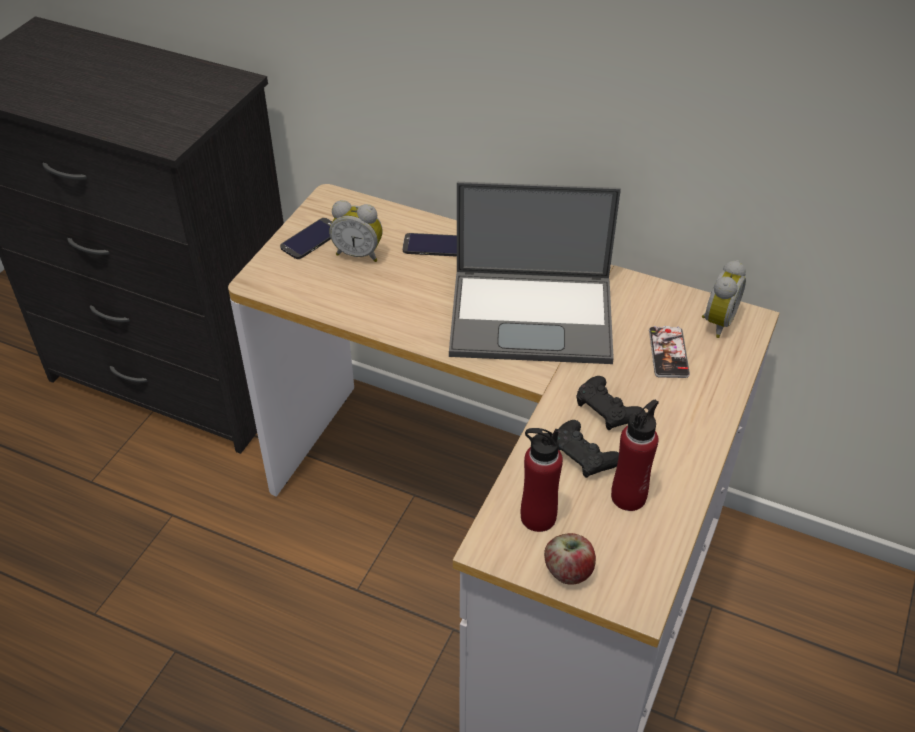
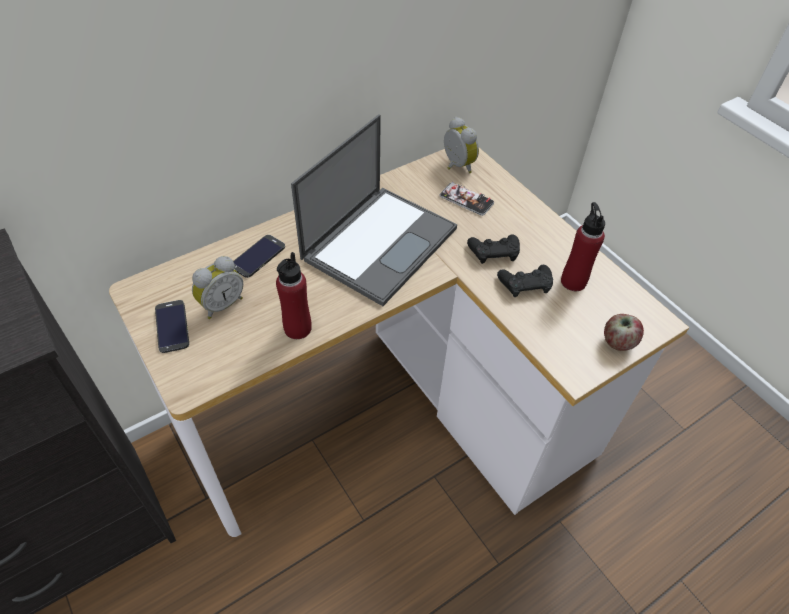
camera: 60 degrees left, 5 degrees up
red bottle [521,428,563,532] -> red bottle moved to [276,252,312,339]

